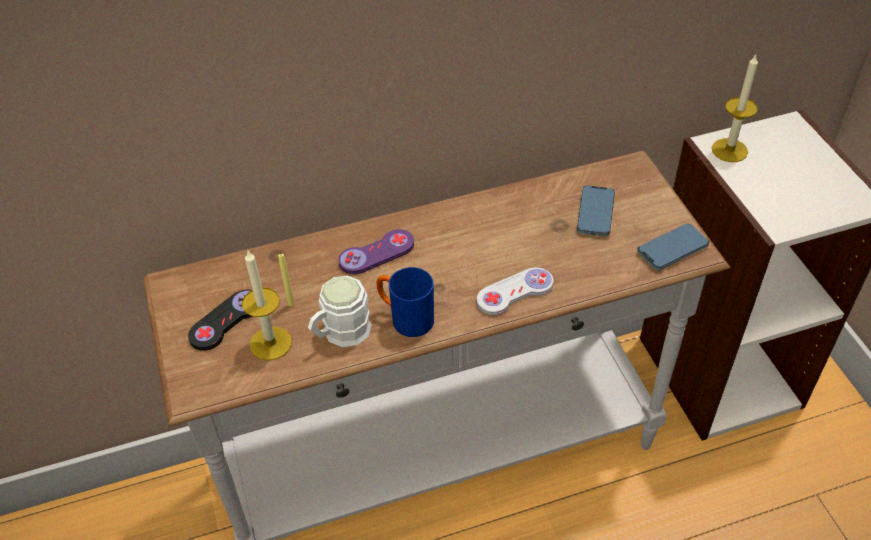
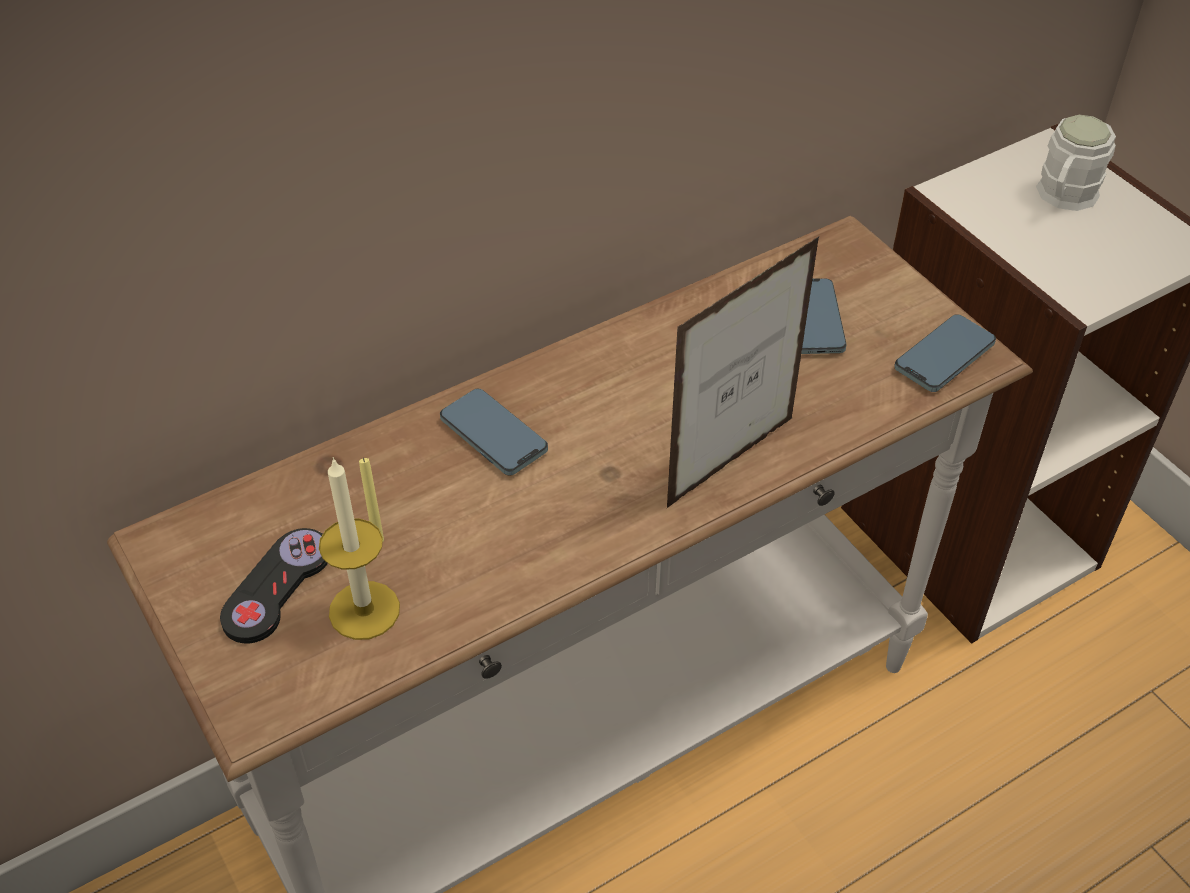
camera: 15 degrees left, 0 degrees up
white mug [308,276,371,347] -> white mug moved to [1036,115,1116,211]
purple game controller [338,229,414,274] -> phone [440,389,548,476]
blue mug [377,267,434,337] -> none
white game controller [477,268,554,315] -> picture frame [667,236,819,508]
candle [712,55,758,162] -> none

